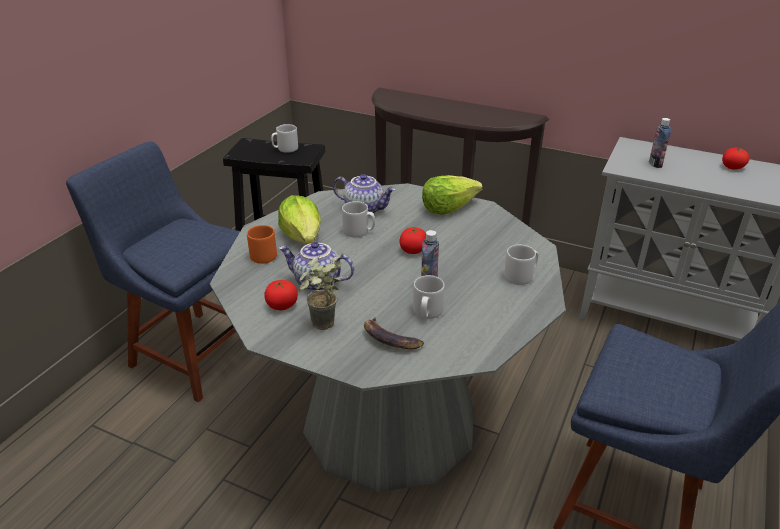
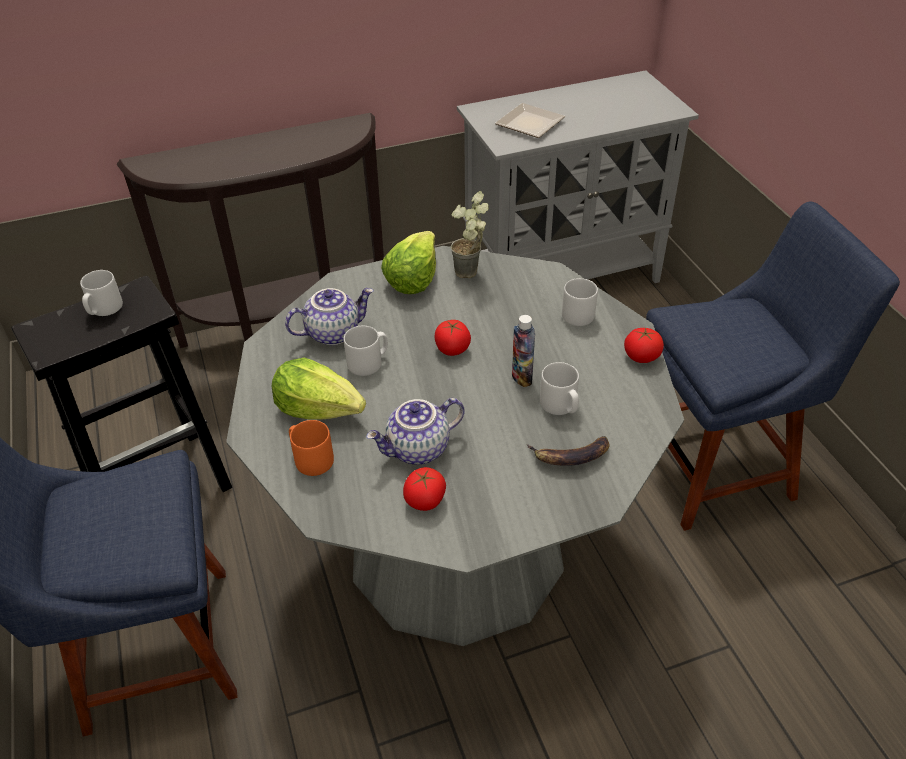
camera: 45 degrees left, 10 degrees up
potted plant [299,253,343,330] -> potted plant moved to [451,191,489,278]
bottle [649,118,671,168] -> plate [495,103,565,138]
tomato [722,147,749,170] -> tomato moved to [624,328,664,363]

